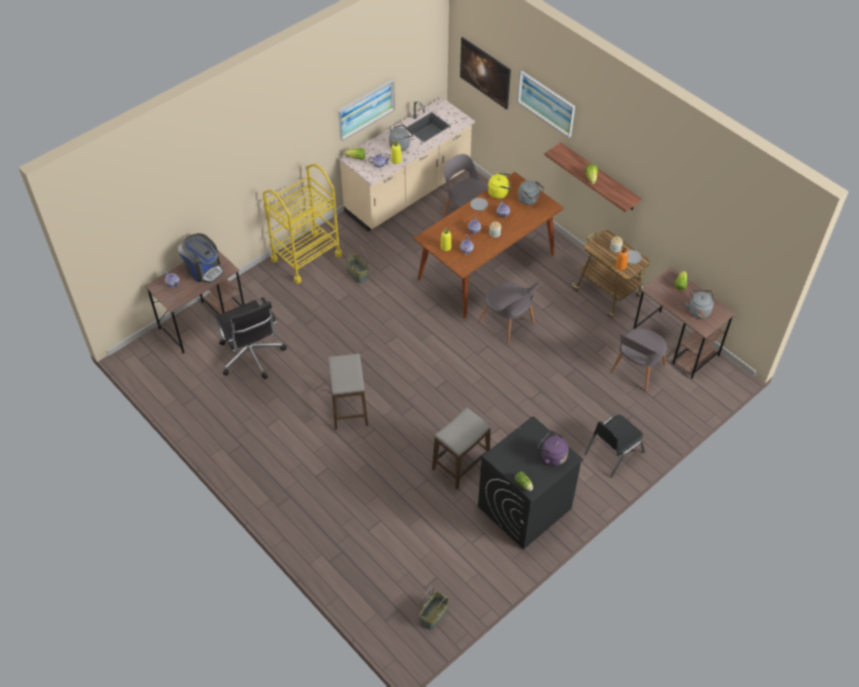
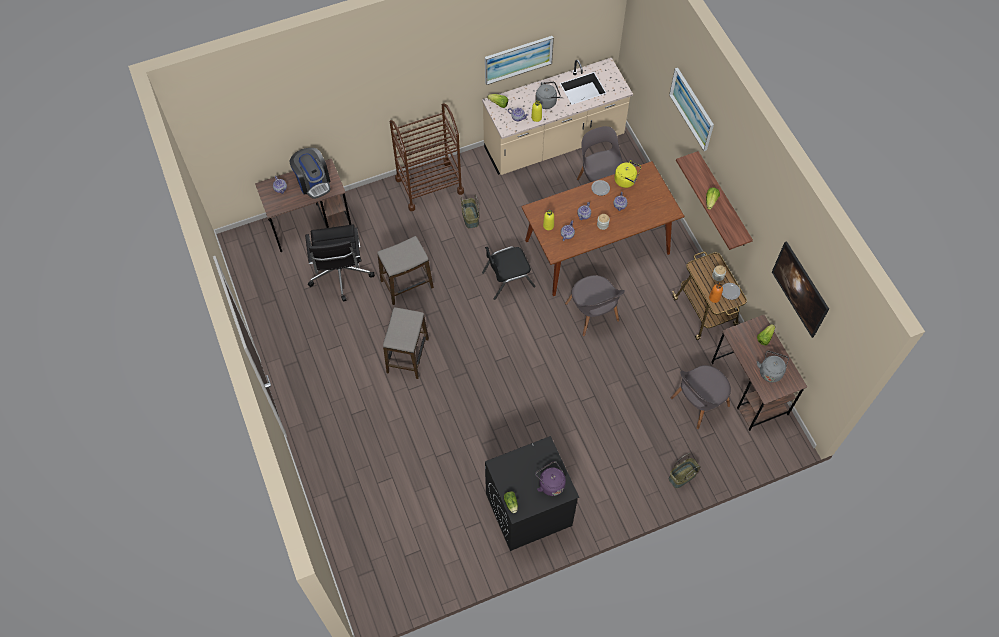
camera: 20 degrees right, 10 degrees up
yellow cart [263,164,342,284] -> brown cart [390,103,464,211]
basket [419,586,449,630] -> basket moved to [669,453,701,488]
stool [432,408,490,490] -> stool moved to [377,236,434,305]
picture [460,37,511,110] -> picture moved to [772,241,829,338]
grey kettle [518,181,544,205] -> none
black chair [584,415,645,478] -> black chair moved to [482,246,536,300]

